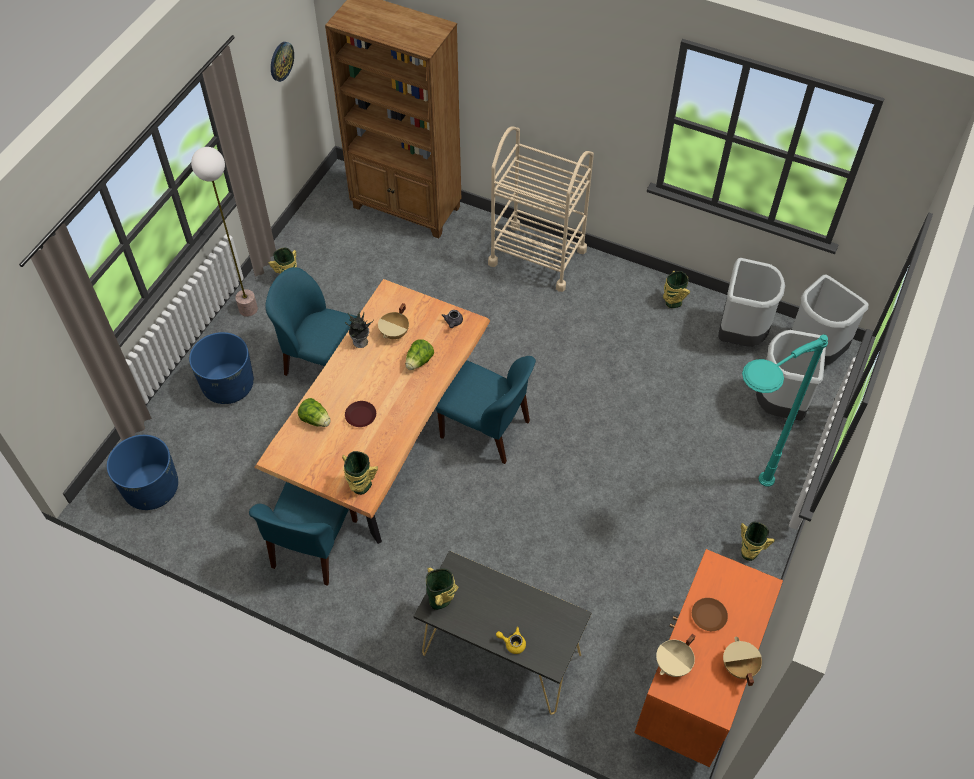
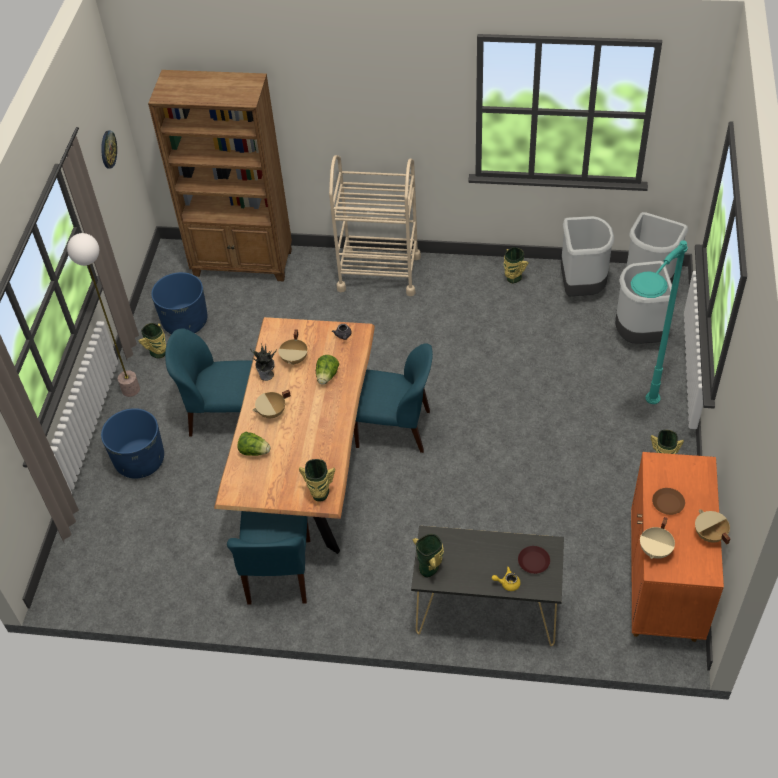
camera: 15 degrees left, 5 degrees down
blue planter [107,435,178,510] -> blue planter moved to [151,272,207,334]
brown plate [345,401,376,427] -> brown plate moved to [518,546,550,574]
none -> beige cooking pot [252,390,291,418]

